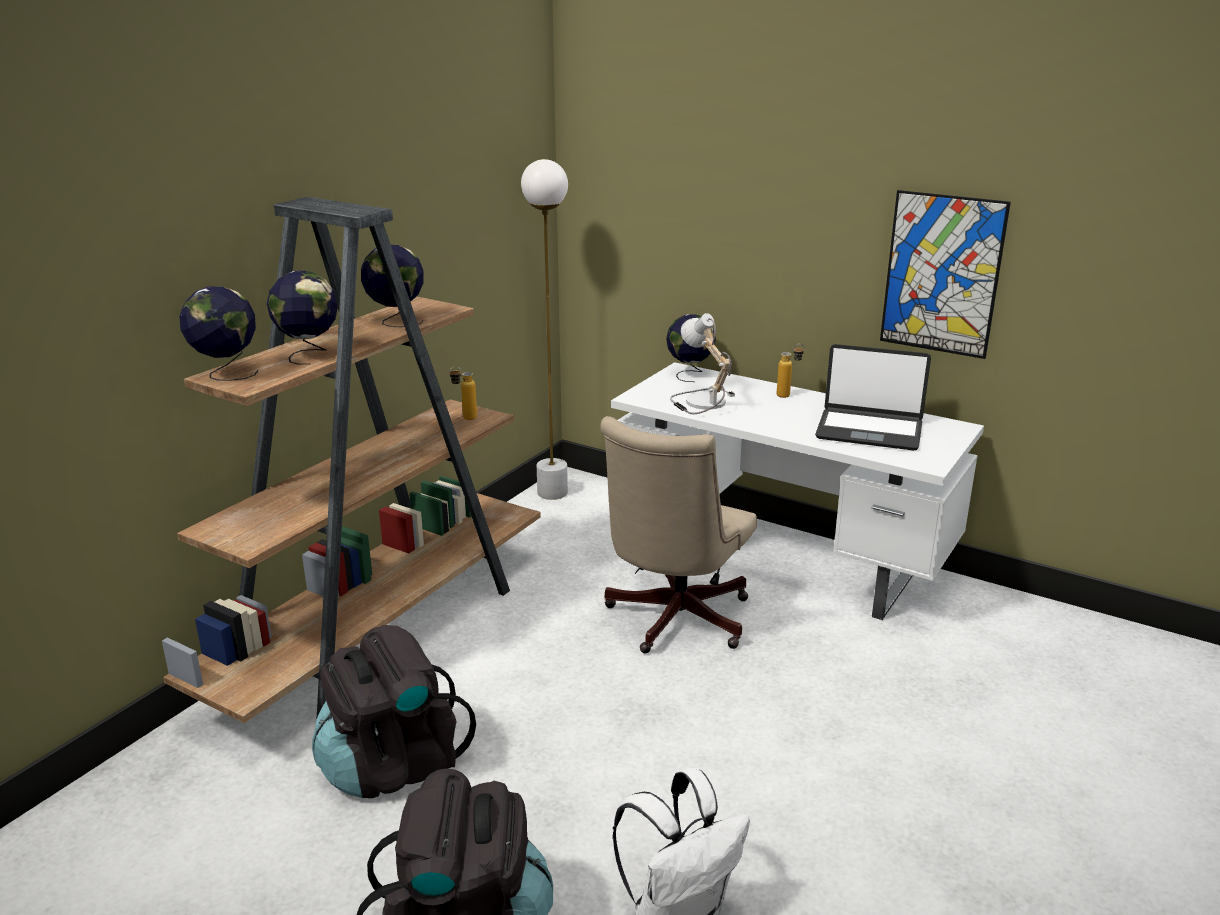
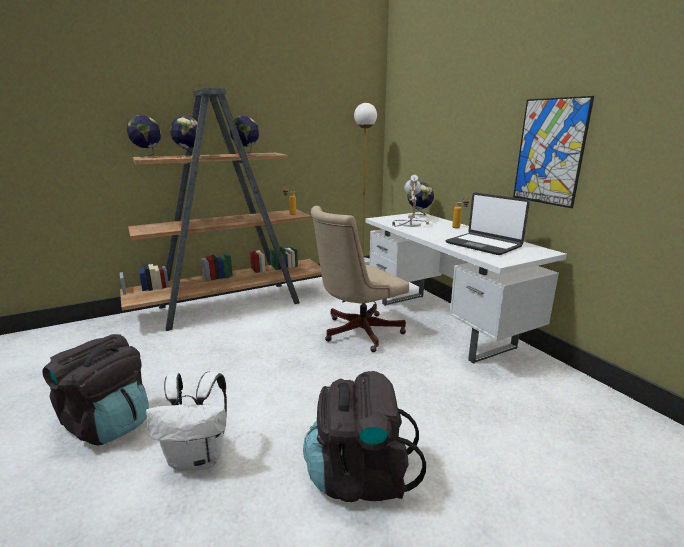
camera: 30 degrees right, 5 degrees down
black backpack [312,625,476,798] -> black backpack moved to [303,371,426,502]

